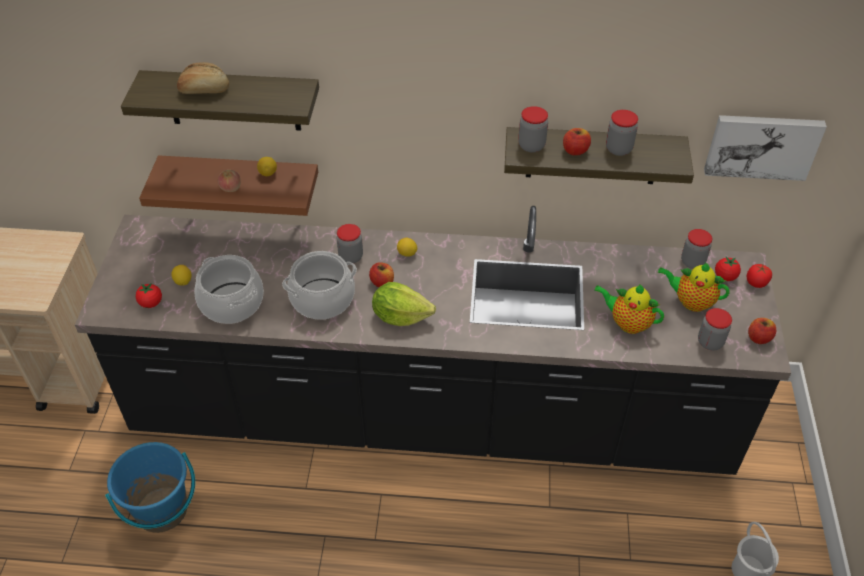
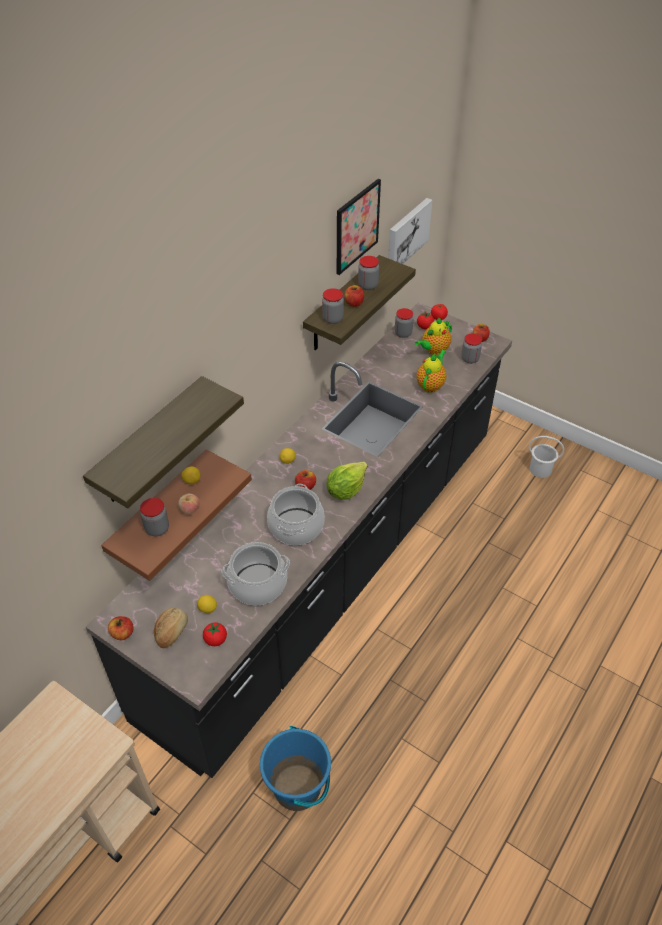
camera: 60 degrees left, 0 degrees up
bread [177,62,229,94] -> bread moved to [154,608,188,649]
jar [337,224,363,263] -> jar moved to [140,498,169,536]
teapot [594,284,664,334] -> teapot turned 150 degrees clockwise [417,350,446,393]
none -> apple [108,616,134,640]
none -> picture [337,179,381,275]

